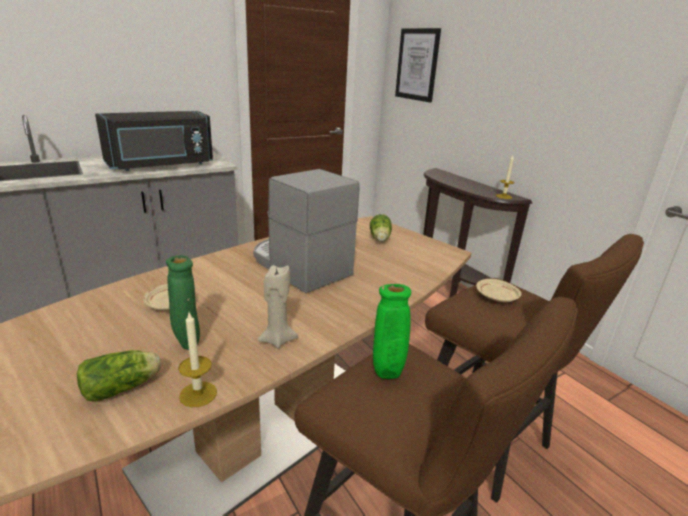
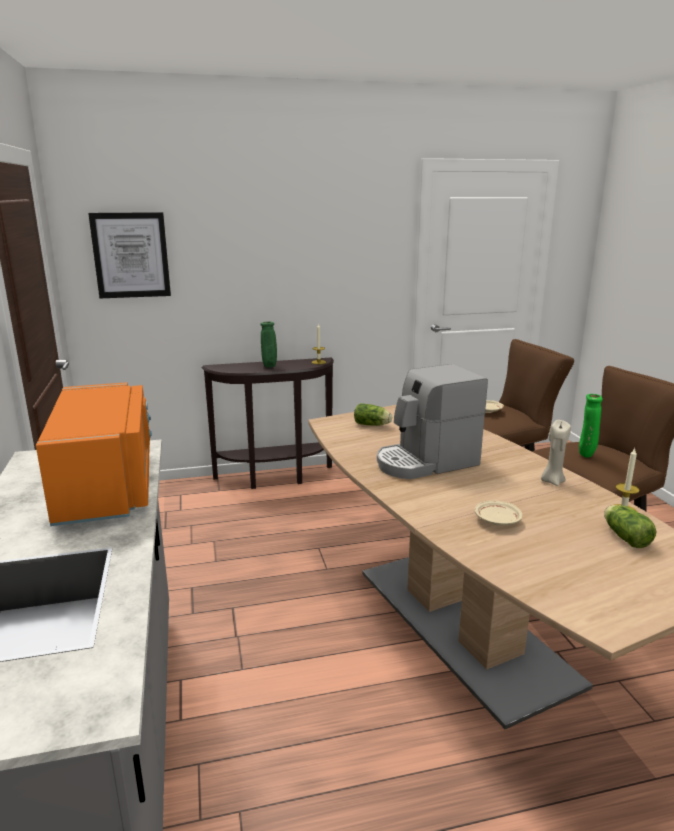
camera: 70 degrees left, 5 degrees down
black microwave [95,111,213,171] -> orange microwave [36,382,152,526]
green vase [166,255,200,350] -> green vase moved to [260,322,277,368]

